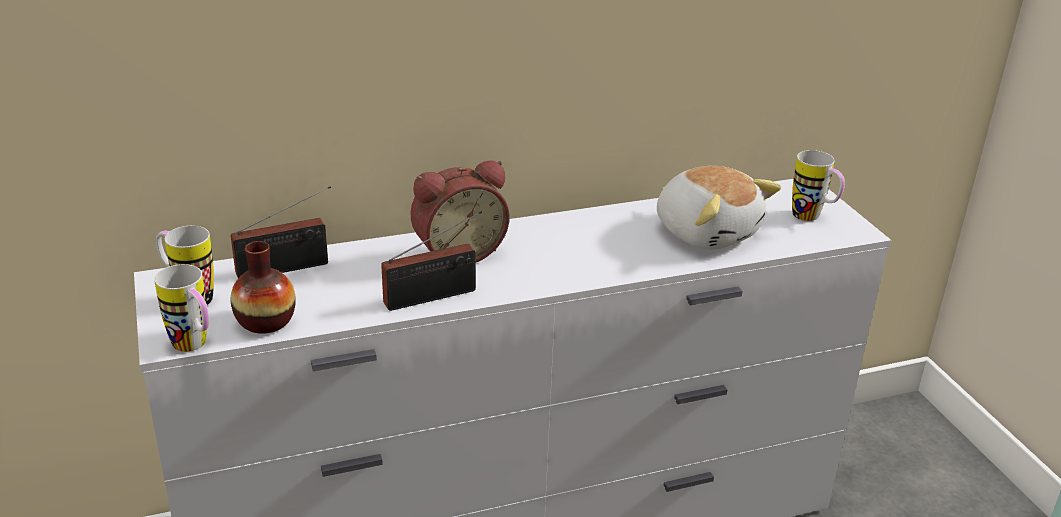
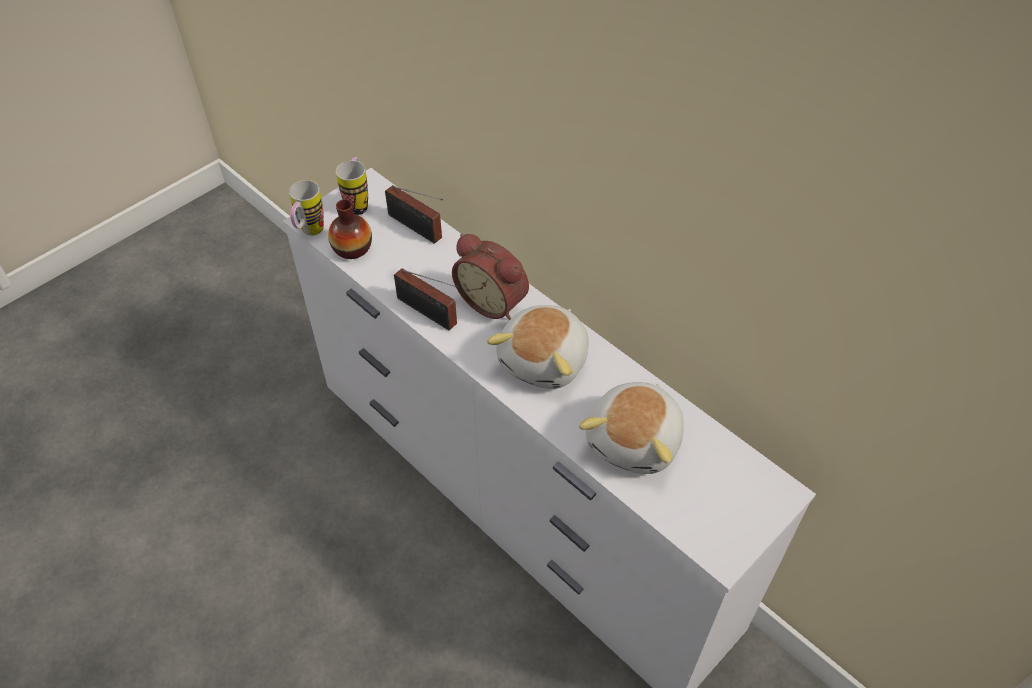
camera: 65 degrees right, 20 degrees up
mug [792,150,845,221] -> none
none -> plush toy [487,305,589,389]

